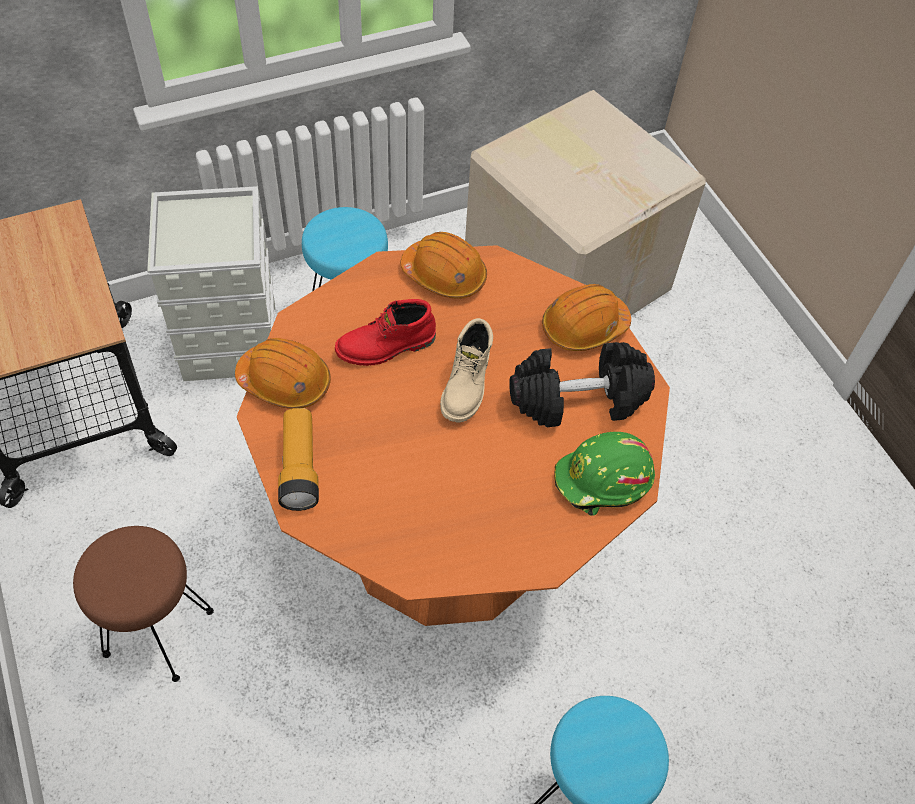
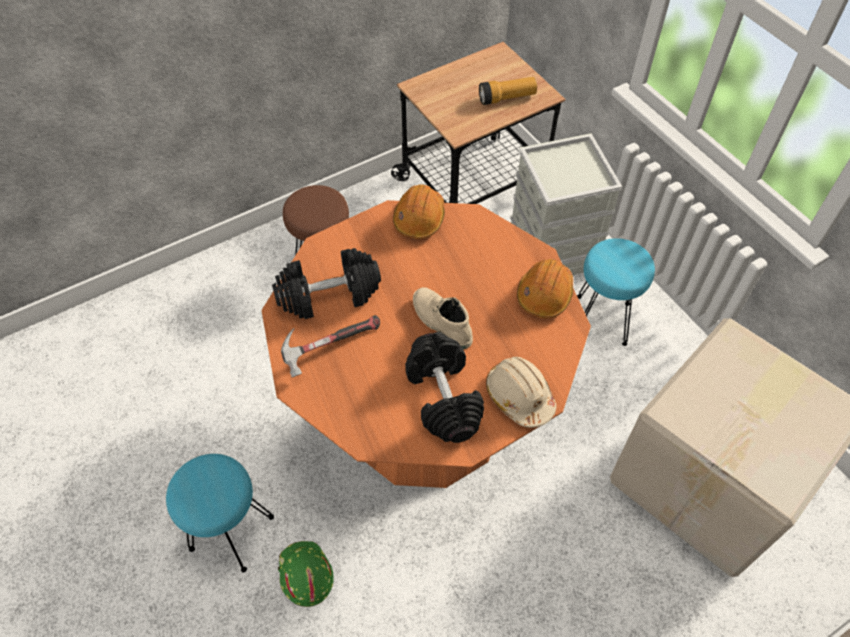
camera: 85 degrees right, 0 degrees up
flashlight [278,408,319,511] -> flashlight moved to [479,77,537,105]
red boot [335,299,436,366] -> none
beige boot [440,318,493,423] -> beige boot turned 45 degrees clockwise [413,287,473,349]
orange hard hat [542,284,631,351] -> beige hard hat [486,357,556,428]
green hard hat [554,432,655,516] -> green hard hat moved to [278,541,334,607]
none -> black dumbbell [272,248,381,319]
none -> hammer [281,315,380,377]

